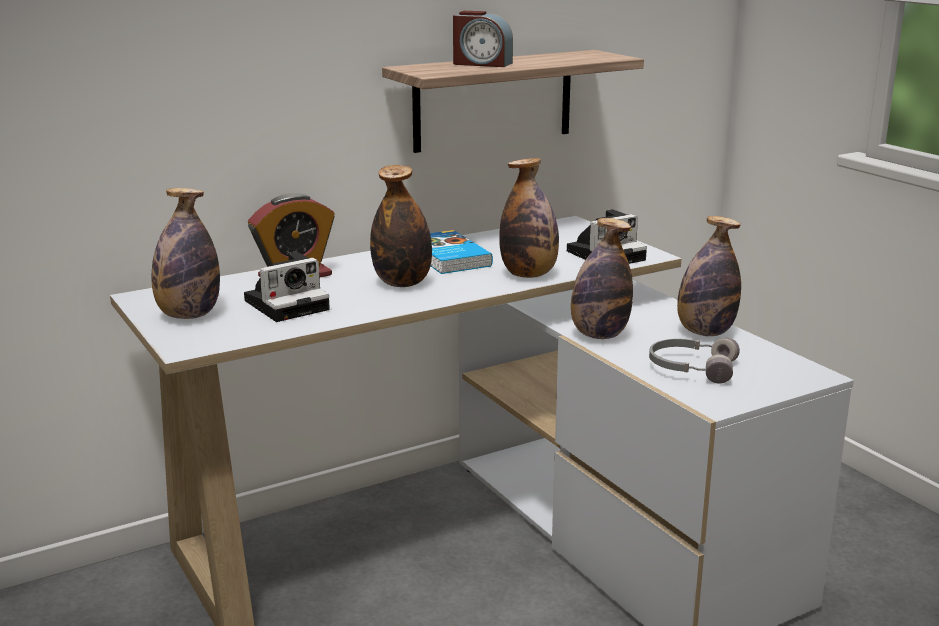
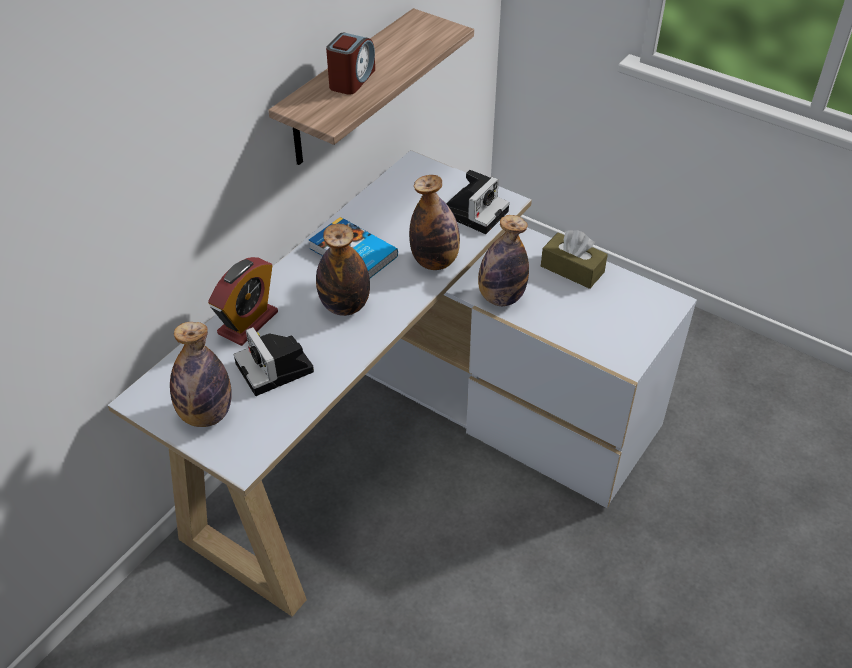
camera: 25 degrees left, 25 degrees up
camera [244,251,330,322] -> camera turned 120 degrees clockwise [234,327,314,396]
alarm clock [453,11,513,67] -> alarm clock turned 60 degrees counterclockwise [326,32,375,95]
grey headphones [649,337,740,383] -> none
bottle [677,216,741,336] -> brown tissue box [541,230,608,289]

